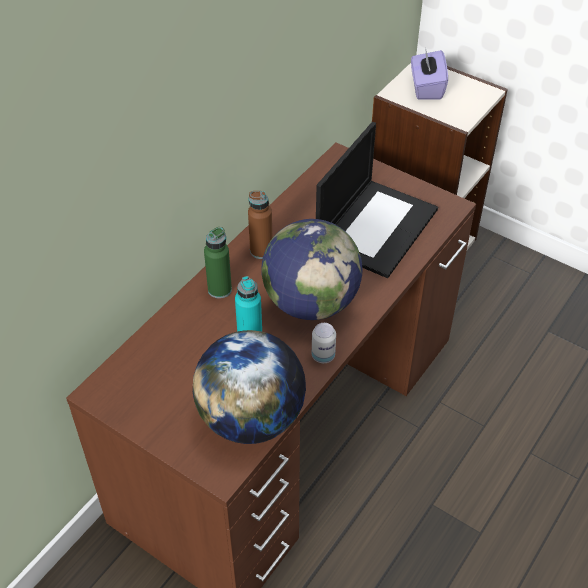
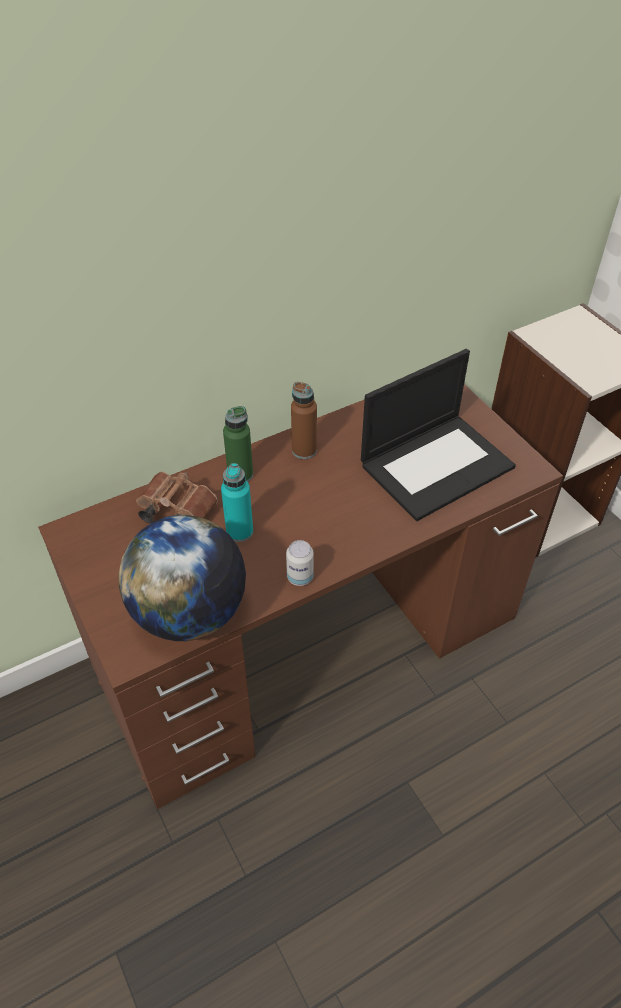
camera: 25 degrees right, 0 degrees up
globe [261,219,363,320] -> none
purple tissue box [411,47,448,99] -> none
none -> brown binoculars [136,471,218,523]

